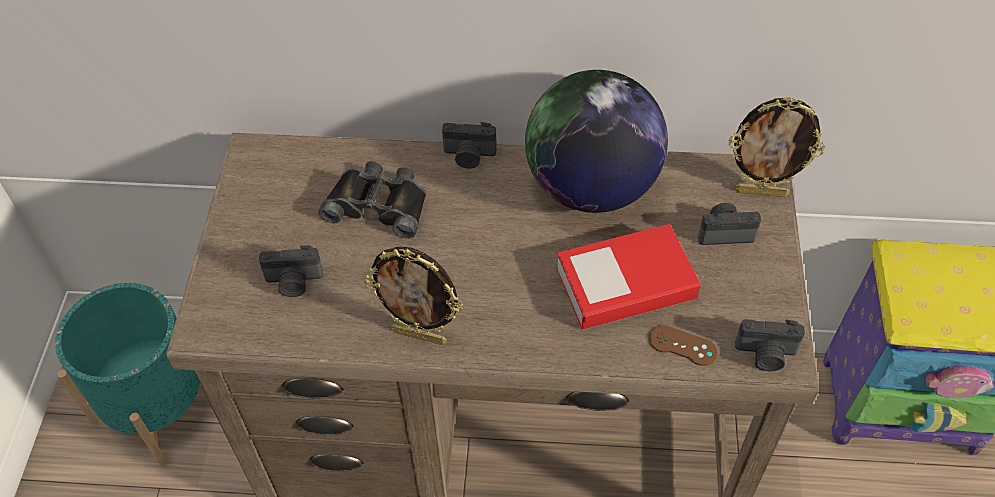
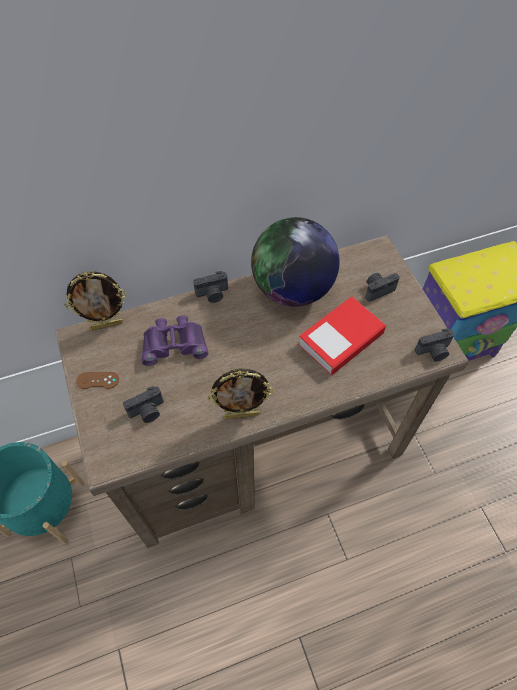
camera: 25 degrees left, 5 degrees up
black binoculars [319,161,427,239] -> purple binoculars [142,315,208,366]
brown game controller [648,325,718,366] -> brown game controller moved to [76,372,119,389]
picture frame [728,97,825,197] -> picture frame moved to [65,271,127,331]

